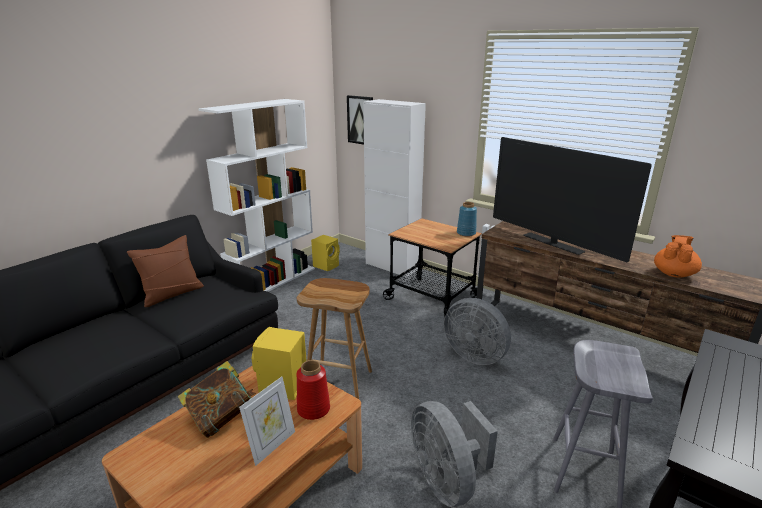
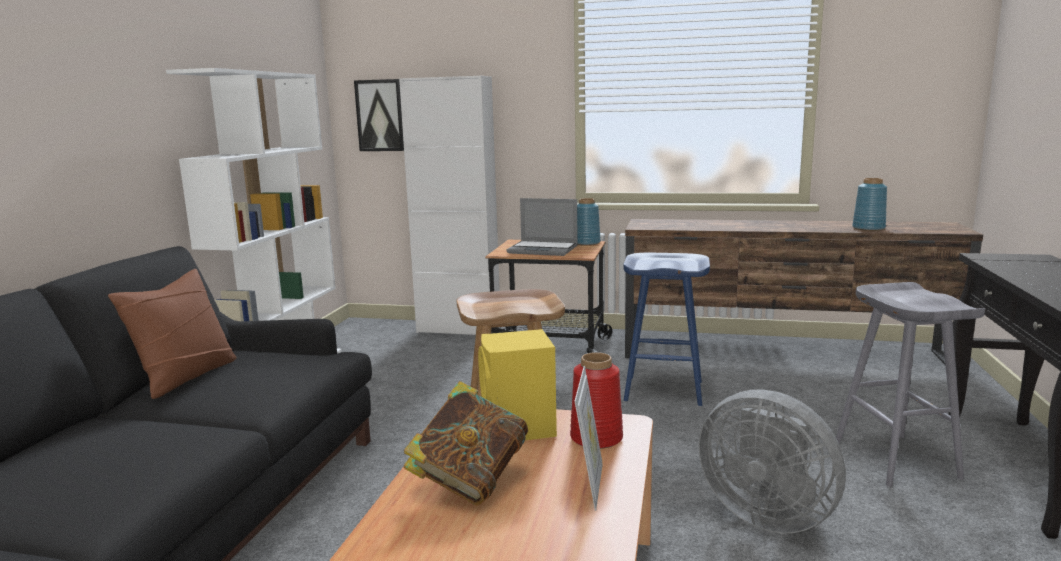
camera: 25 degrees left, 10 degrees down
yellow speaker [311,235,340,271] -> none
grey fan [444,298,511,365] -> blue stool [623,253,710,406]
television [493,137,652,262] -> none
orange teapot [654,235,702,278] -> blue vase [852,178,887,231]
none -> laptop [507,198,578,256]

